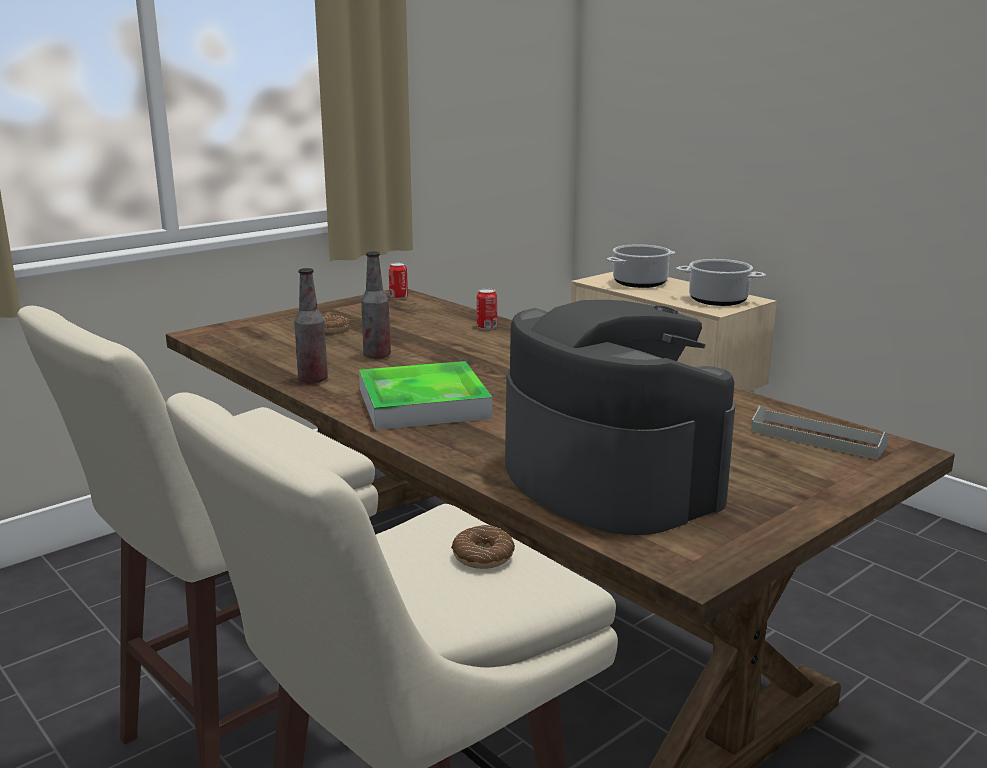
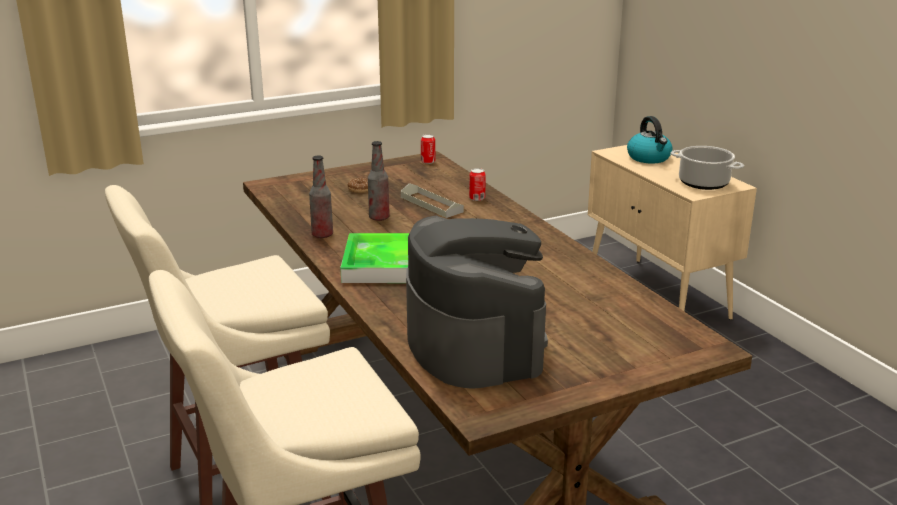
camera: 15 degrees right, 5 degrees up
donut [451,525,515,569] -> none
cooking pot [607,244,675,288] -> kettle [627,116,673,164]
grey tray [751,406,889,460] -> grey tray moved to [401,183,464,218]

